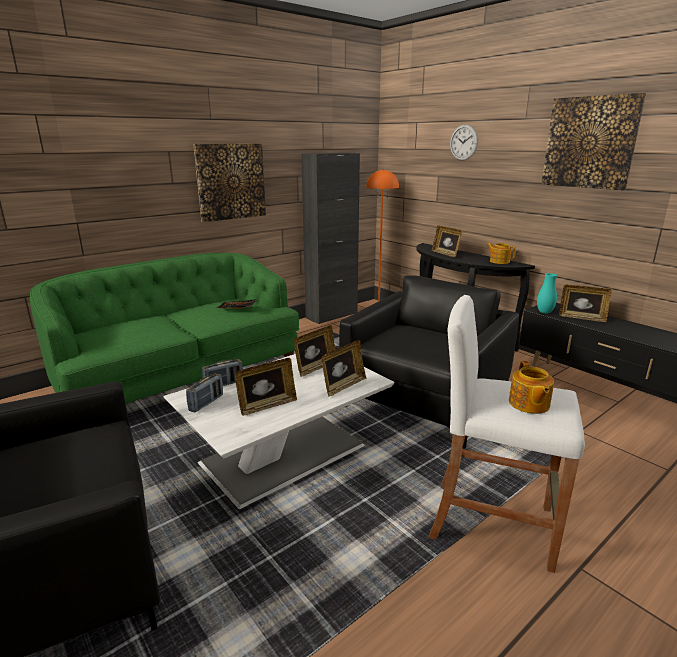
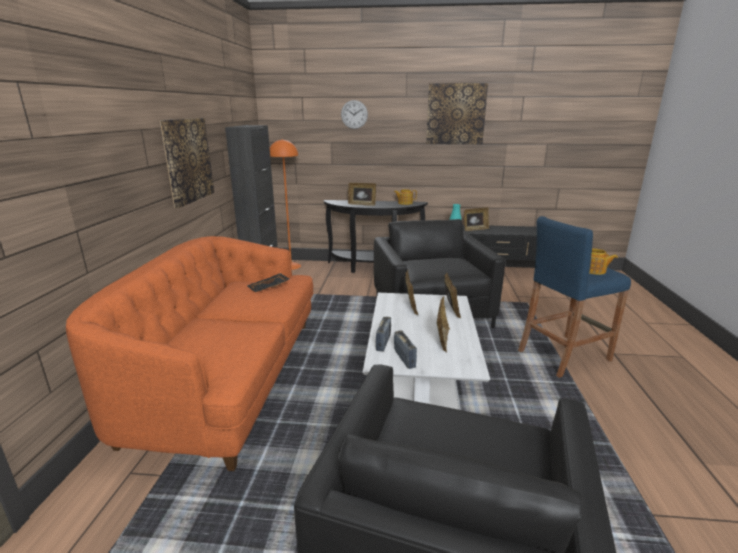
camera: 45 degrees left, 0 degrees up
green sofa [30,253,299,404] -> orange sofa [66,236,313,471]
white stool [429,295,585,573] -> blue stool [518,216,631,378]

